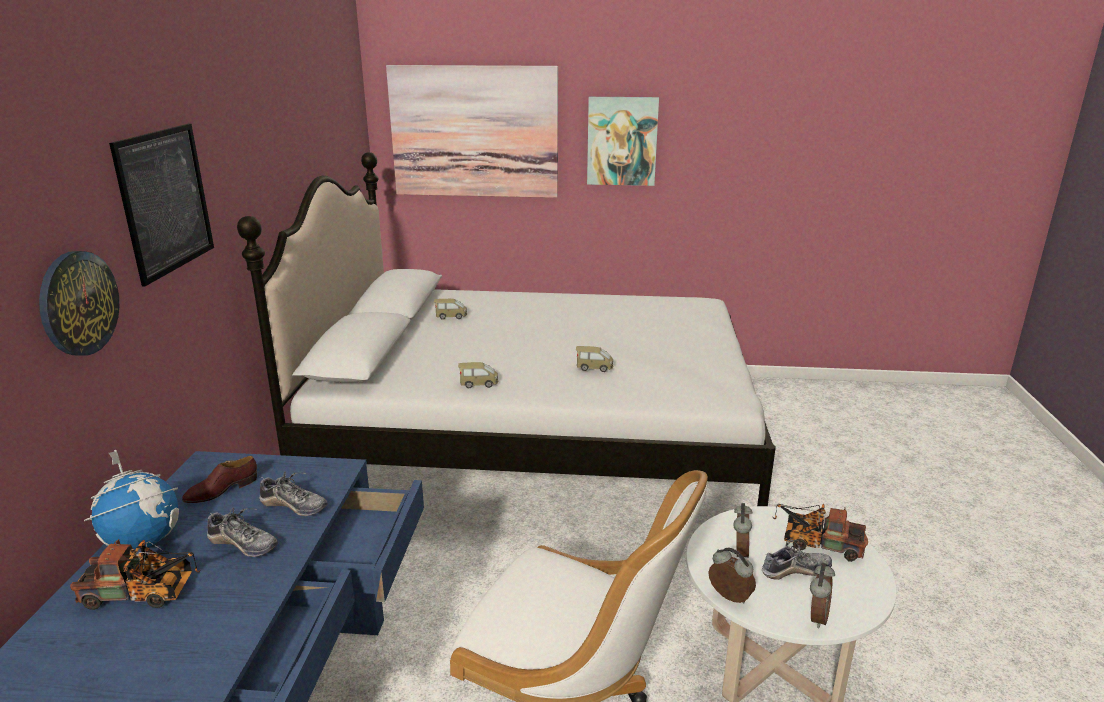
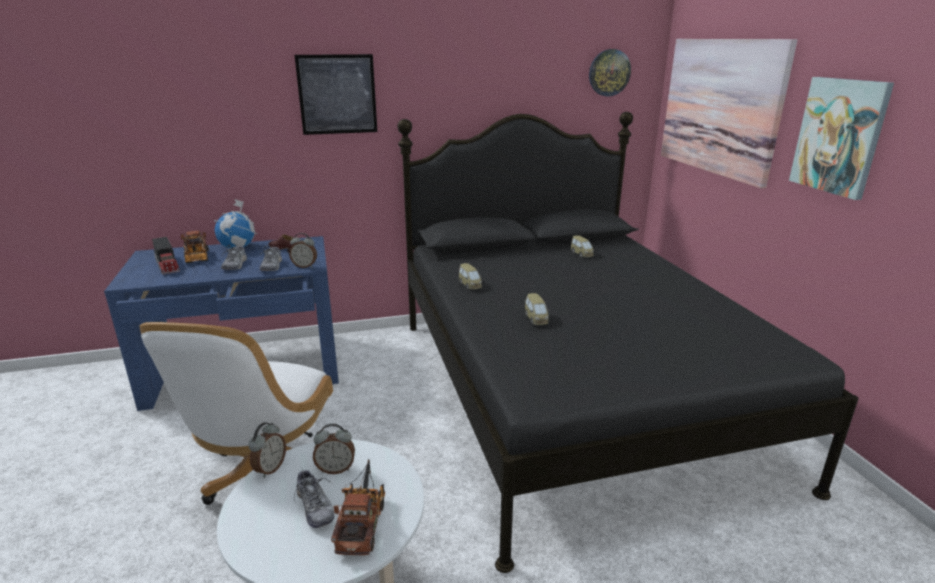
camera: 70 degrees right, 0 degrees up
wall clock [39,251,119,356] -> wall clock moved to [589,49,631,96]
white bed [237,152,776,506] -> black bed [397,112,859,573]
alarm clock [810,563,835,629] -> alarm clock moved to [289,233,317,268]
none -> toy truck [152,237,180,275]

